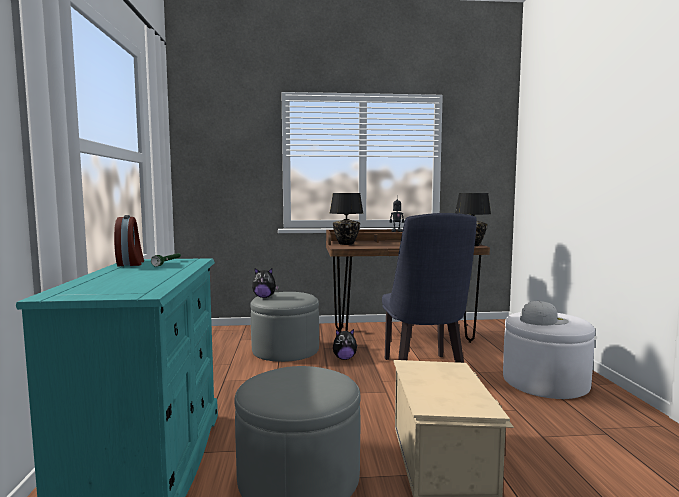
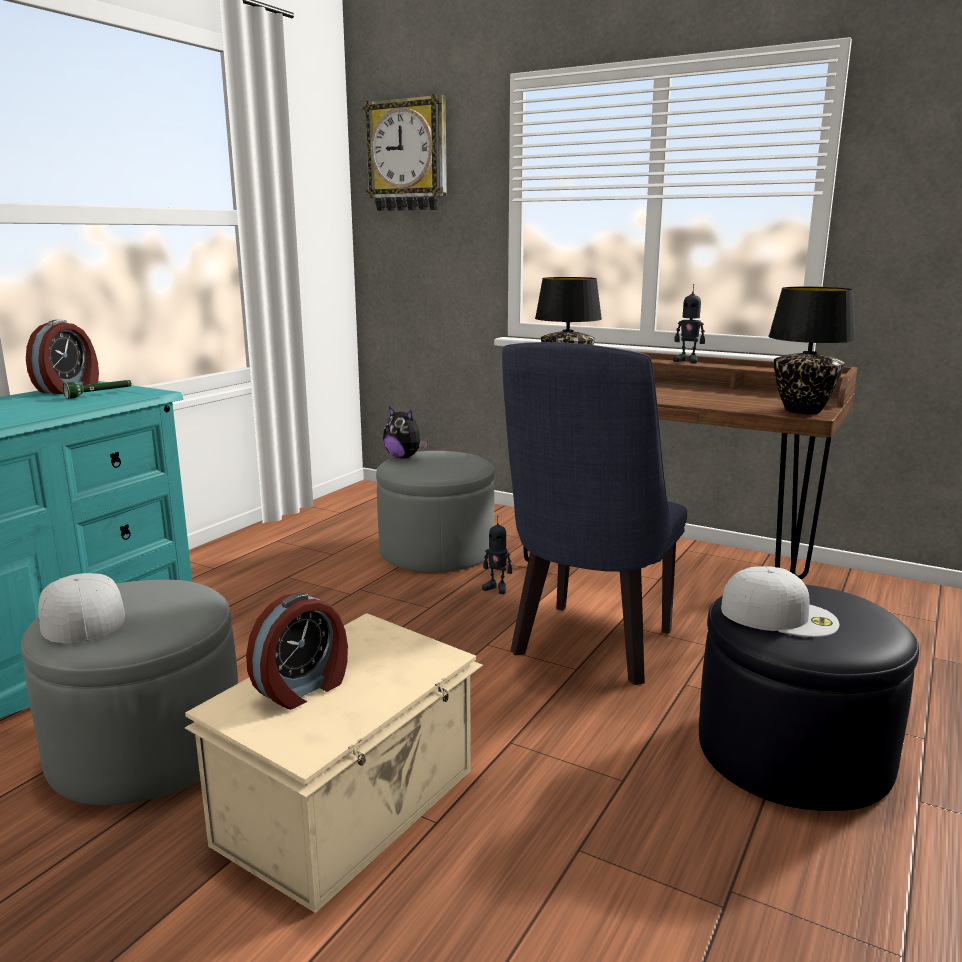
camera: 35 degrees right, 10 degrees up
plush toy [333,329,357,360] -> toy robot [482,516,512,594]
white ottoman [503,312,595,399] -> black ottoman [699,584,919,811]
none -> white cap [38,573,125,643]
none -> alarm clock [246,592,348,710]
none -> wall clock [363,94,447,211]

